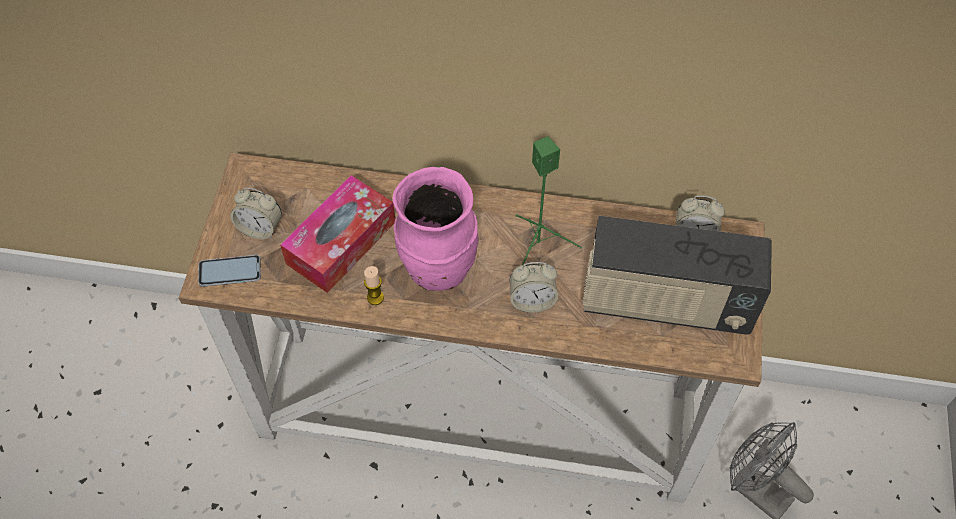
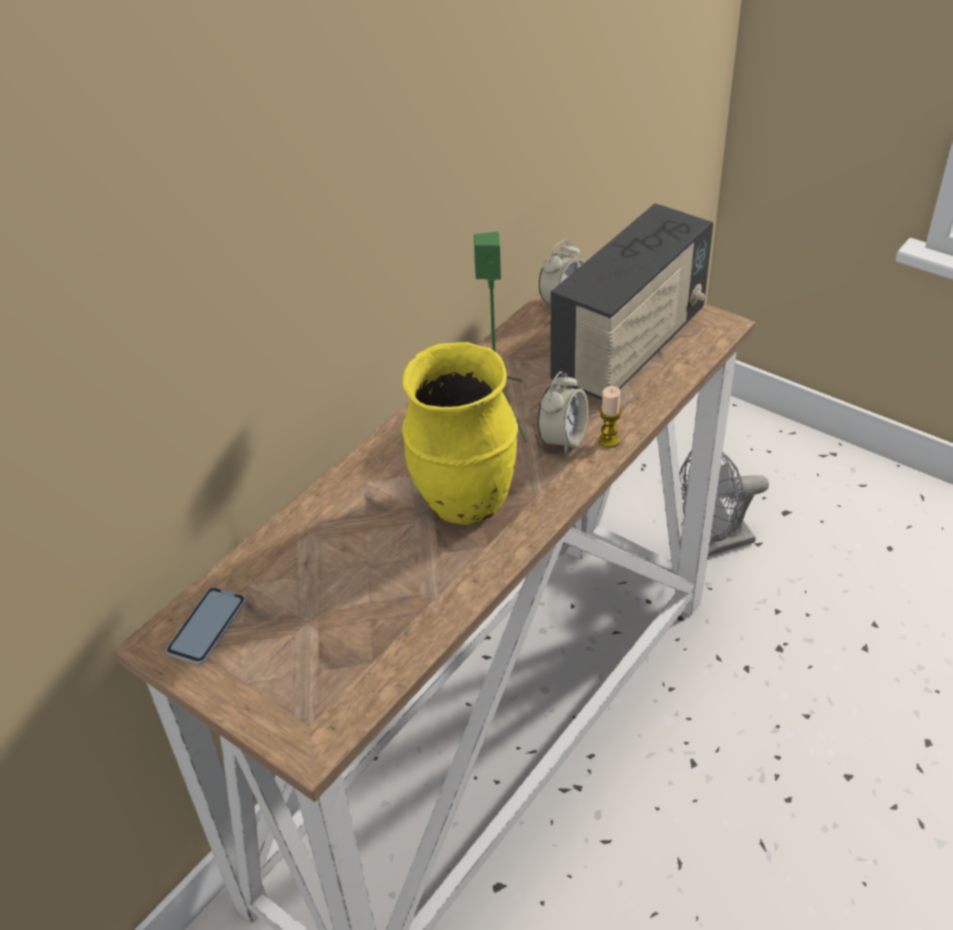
camera: 60 degrees left, 15 degrees down
phone [198,255,261,287] -> phone moved to [166,587,246,664]
alarm clock [230,188,282,239] -> none
tissue box [280,175,395,293] -> none
candle [364,266,384,305] -> candle moved to [598,386,622,448]
pink vase [393,167,478,291] -> yellow vase [402,342,518,525]

